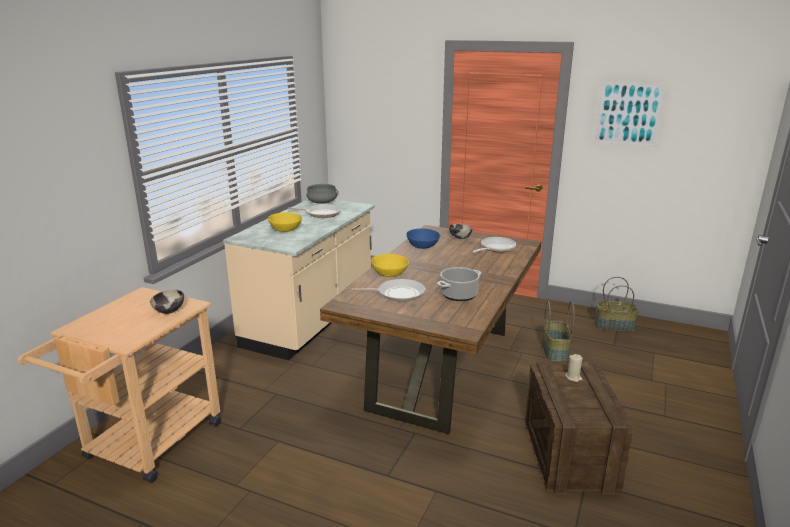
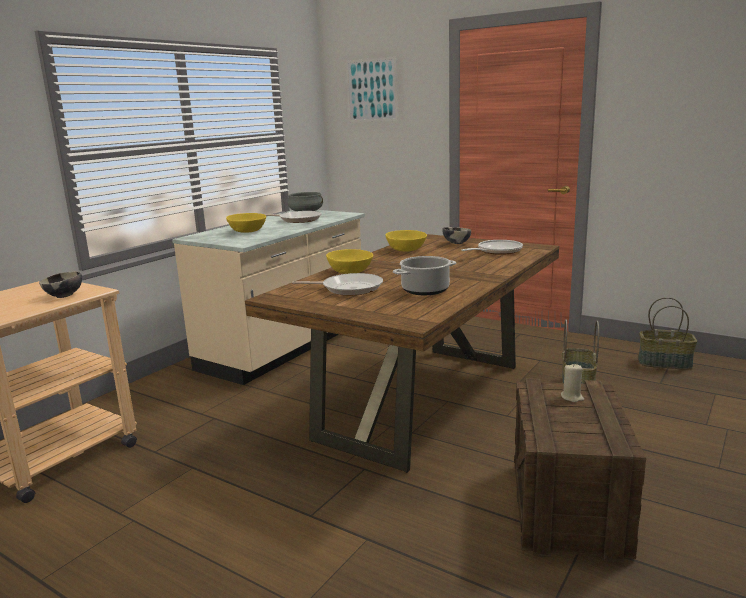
camera: 10 degrees right, 5 degrees down
blue bowl [407,228,440,249] -> yellow bowl [385,230,427,251]
picture [593,81,666,147] -> picture moved to [346,56,398,122]

